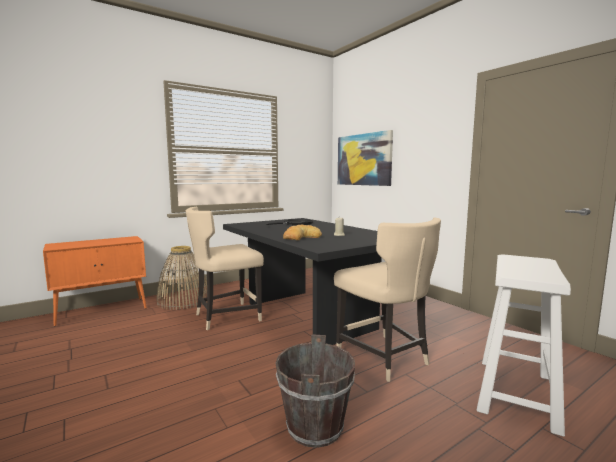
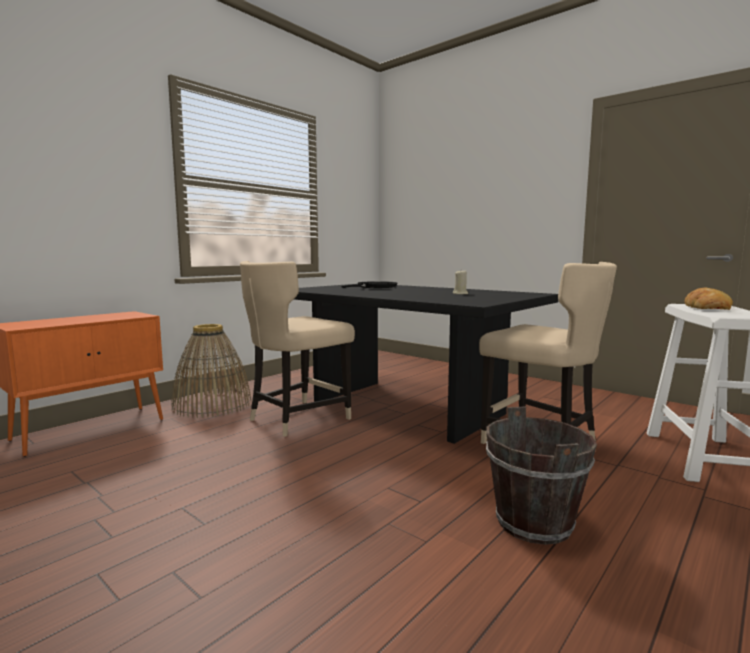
camera: 15 degrees left, 0 degrees up
bread [283,225,322,240] -> bread moved to [685,288,733,310]
picture [338,130,393,186] -> none

